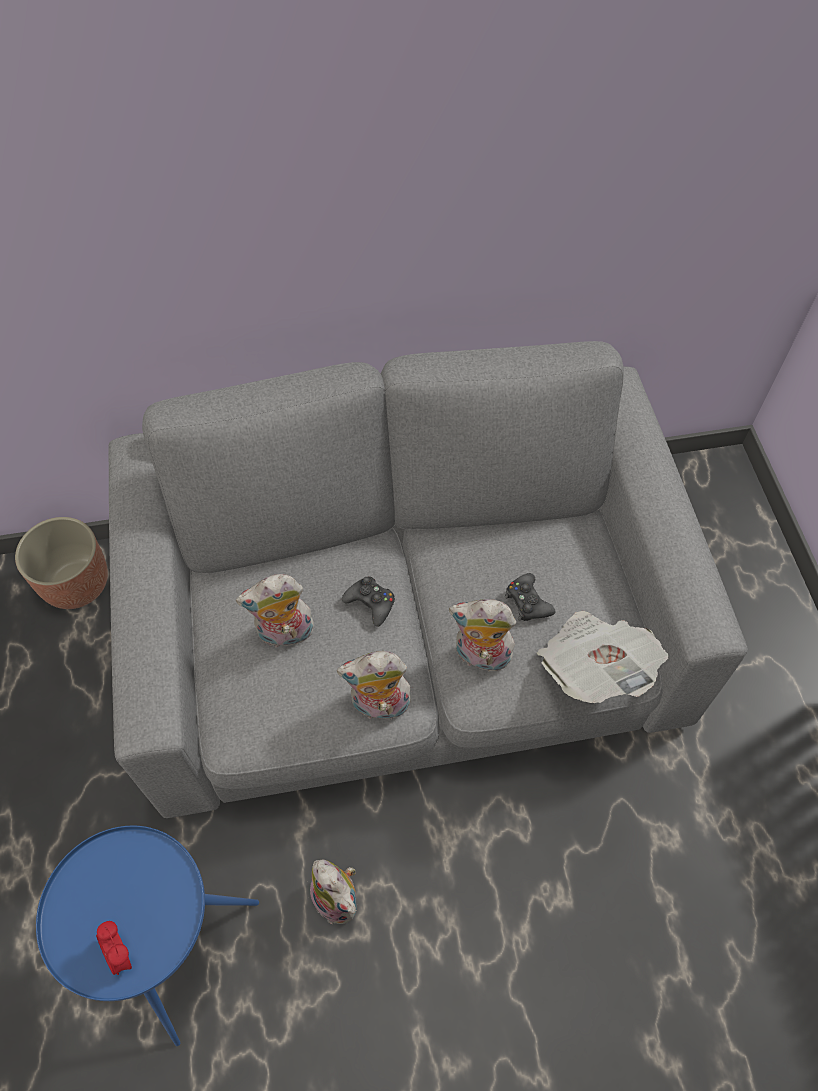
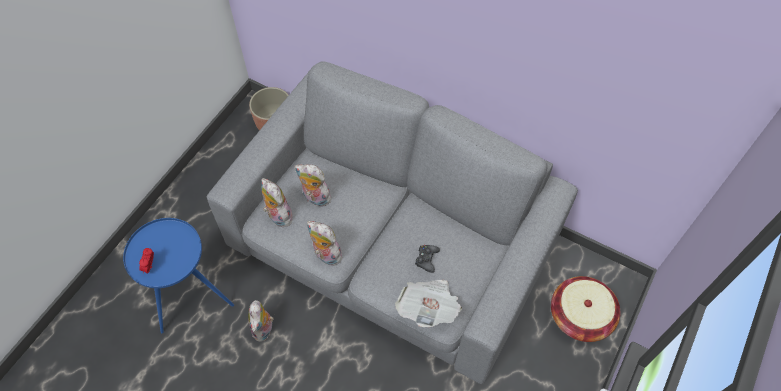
camera: 40 degrees right, 0 degrees up
black game controller [342,576,395,627] -> none
plush toy [449,599,516,672] -> plush toy moved to [261,178,293,227]
none -> basket [551,276,620,342]

